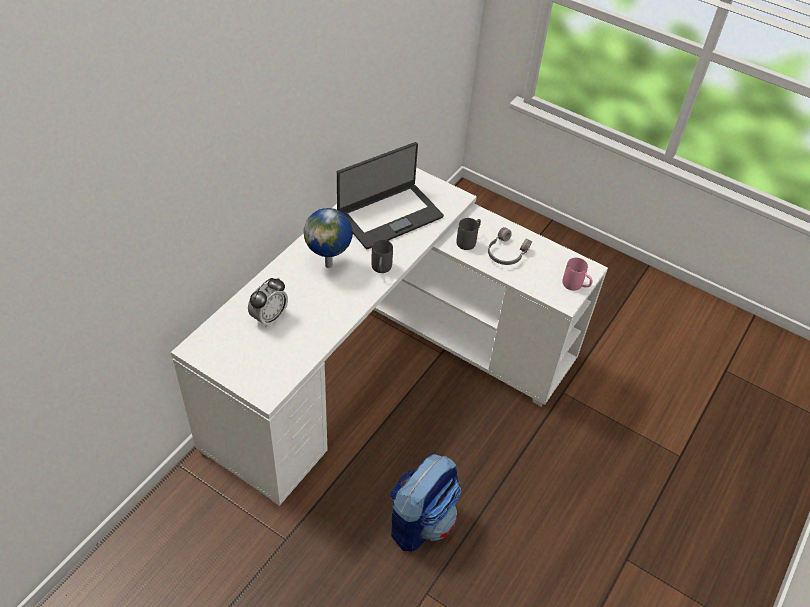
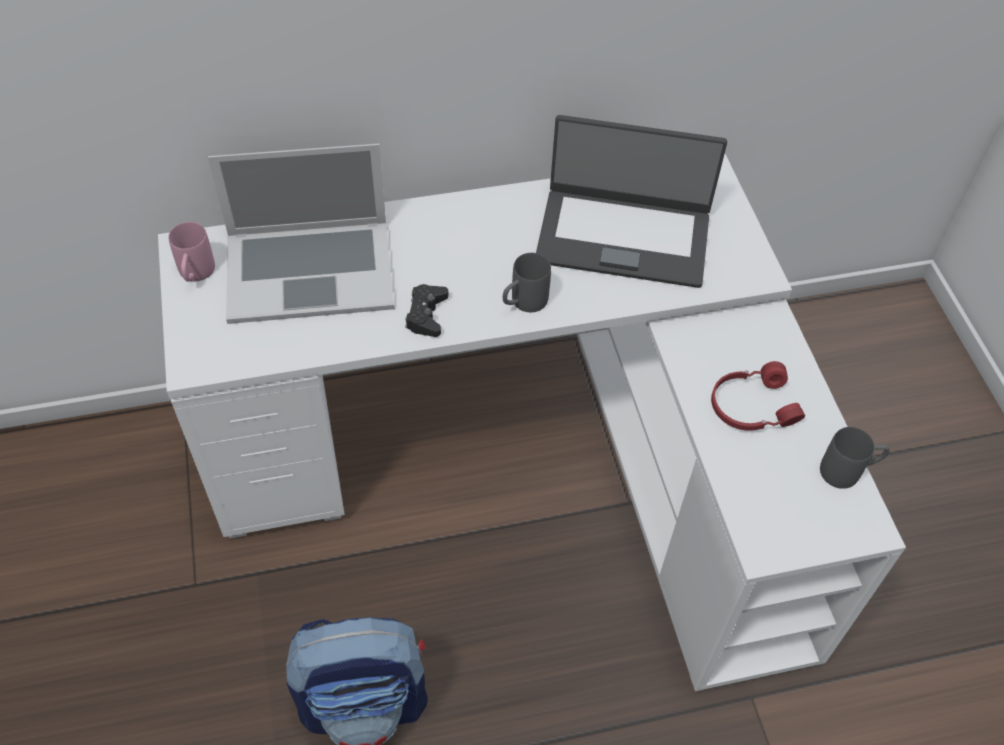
camera: 45 degrees right, 5 degrees up
alarm clock [248,278,288,328] -> laptop [208,143,395,324]
globe [304,208,353,268] -> none
grey mug [456,218,481,250] -> grey mug moved to [820,427,890,489]
grey headphones [488,227,532,265] -> red headphones [711,361,805,431]
pink mug [562,257,593,291] -> pink mug moved to [168,222,215,282]
none -> black game controller [405,284,449,337]

